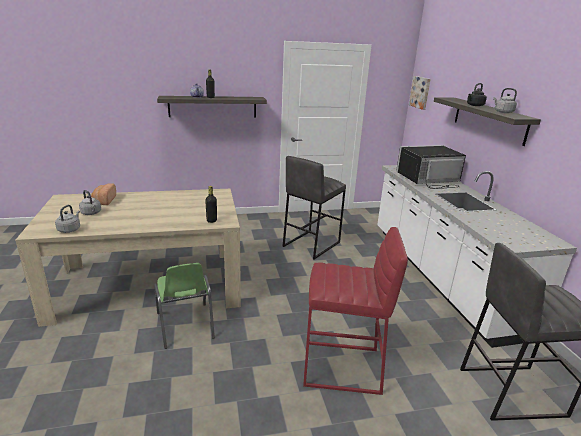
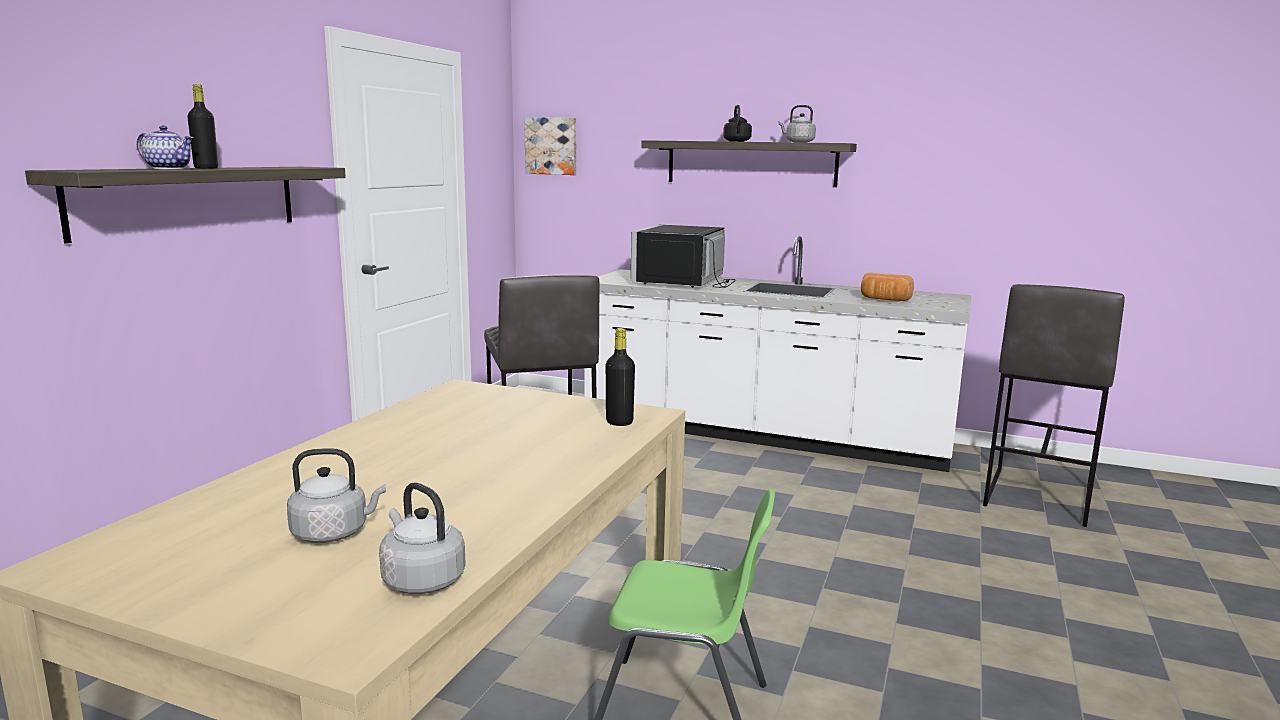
camera: 55 degrees left, 10 degrees down
bread [91,183,116,205] -> bread moved to [861,273,914,301]
red stool [303,227,408,395] -> none

